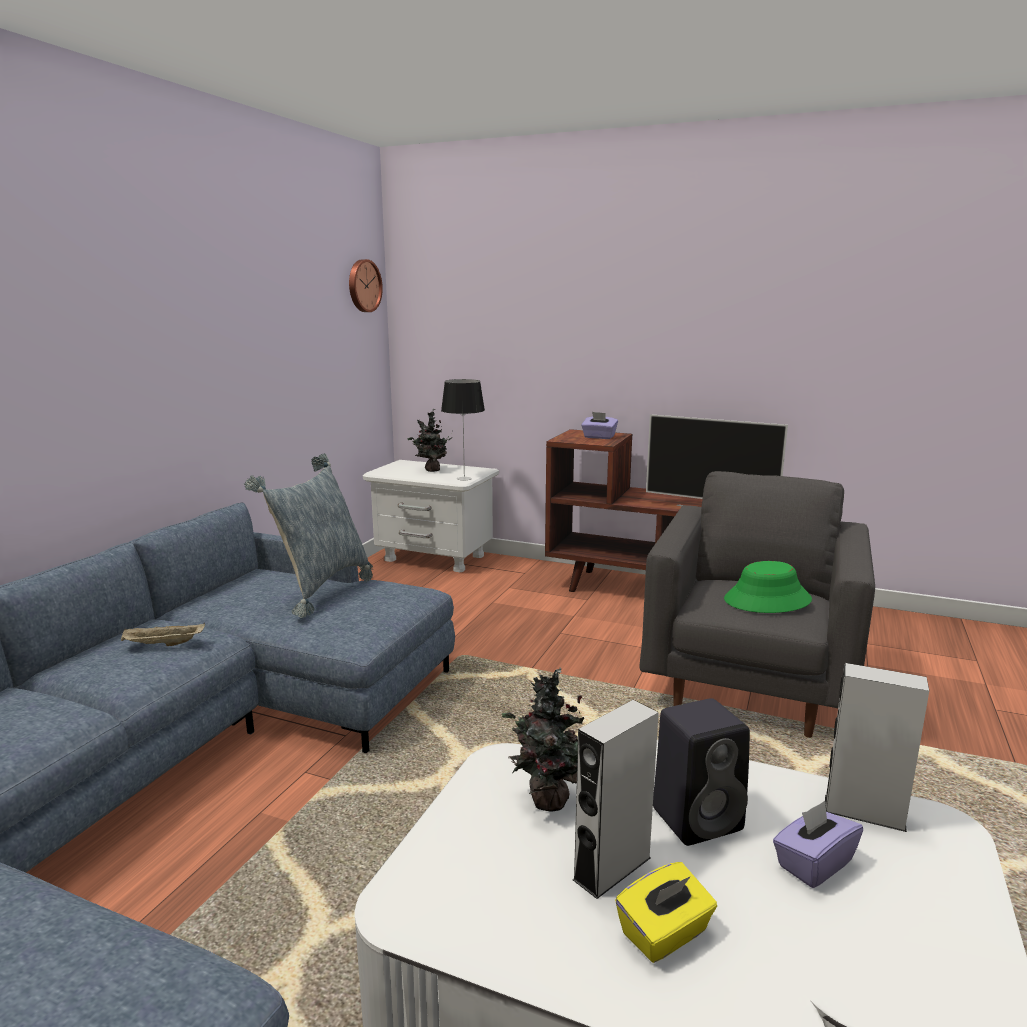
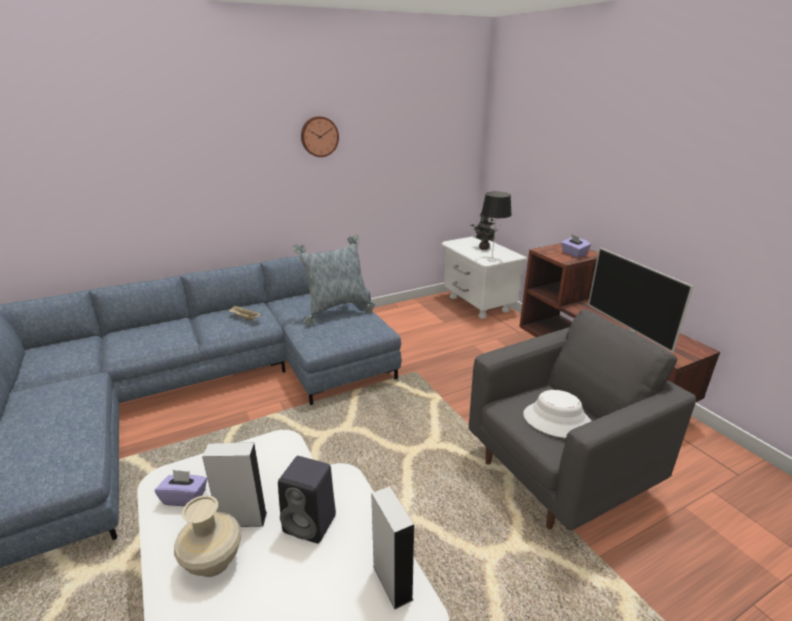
camera: 40 degrees right, 10 degrees up
wall clock [349,259,383,312] -> wall clock moved to [301,116,339,157]
potted plant [502,668,584,811] -> none
yellow tissue box [615,862,717,963] -> beige vase [174,495,241,577]
green hat [724,561,812,613] -> white hat [523,390,591,438]
purple tissue box [773,801,863,888] -> purple tissue box moved to [155,470,207,506]

